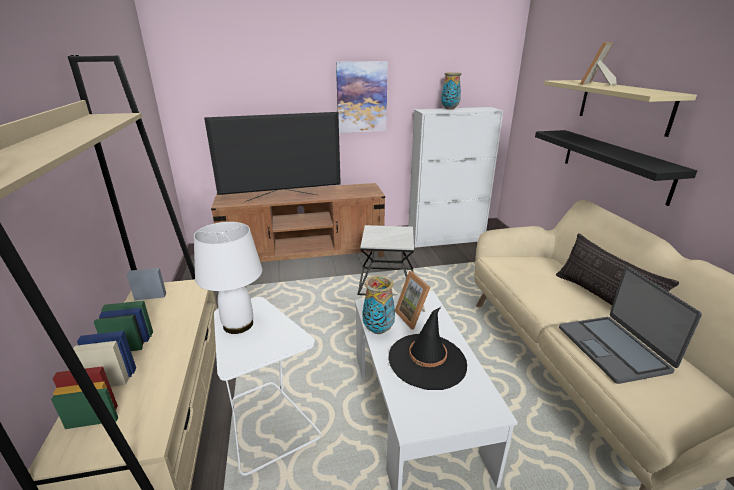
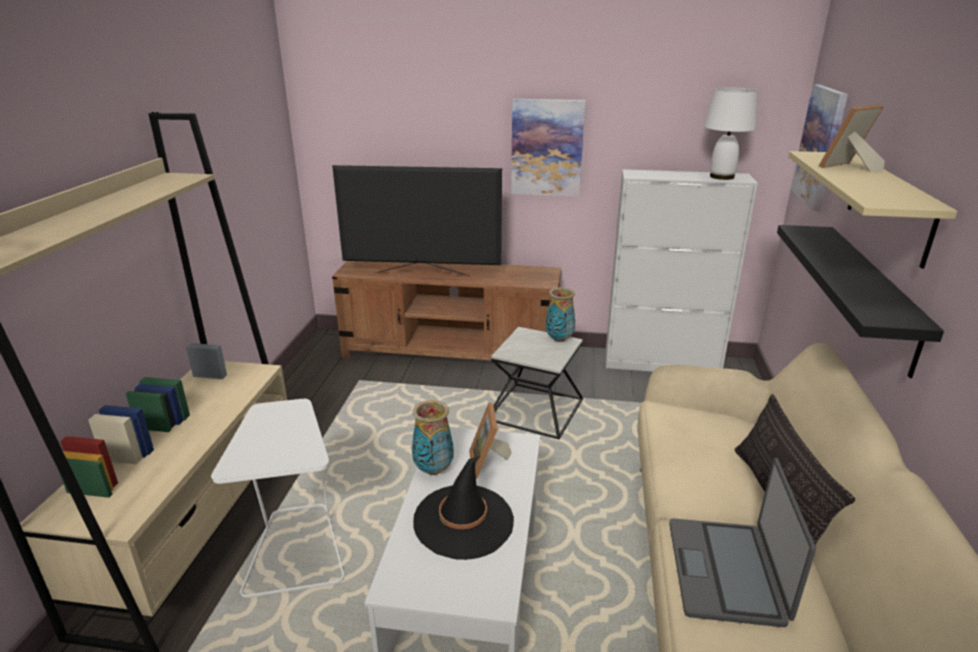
camera: 20 degrees right, 0 degrees up
white table lamp [194,222,262,334] -> white table lamp moved to [704,87,758,180]
vase [441,72,461,110] -> vase moved to [546,287,575,342]
none -> picture [791,84,848,211]

